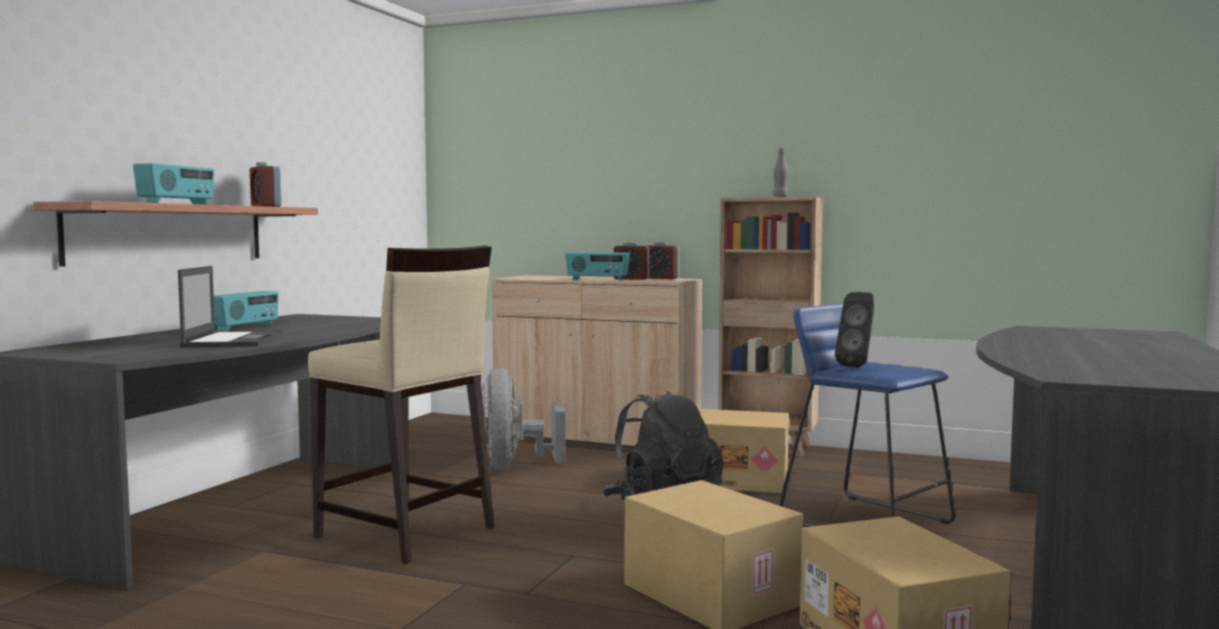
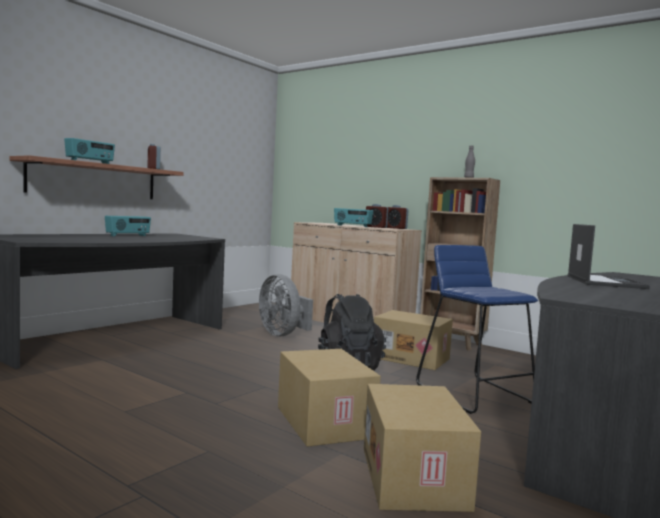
camera: 15 degrees right, 0 degrees up
laptop [178,266,283,347] -> laptop moved to [567,224,650,289]
beige stool [308,245,495,564] -> none
grey fan [482,368,566,470] -> grey fan turned 45 degrees counterclockwise [259,274,313,336]
black speaker [835,292,874,368] -> none

